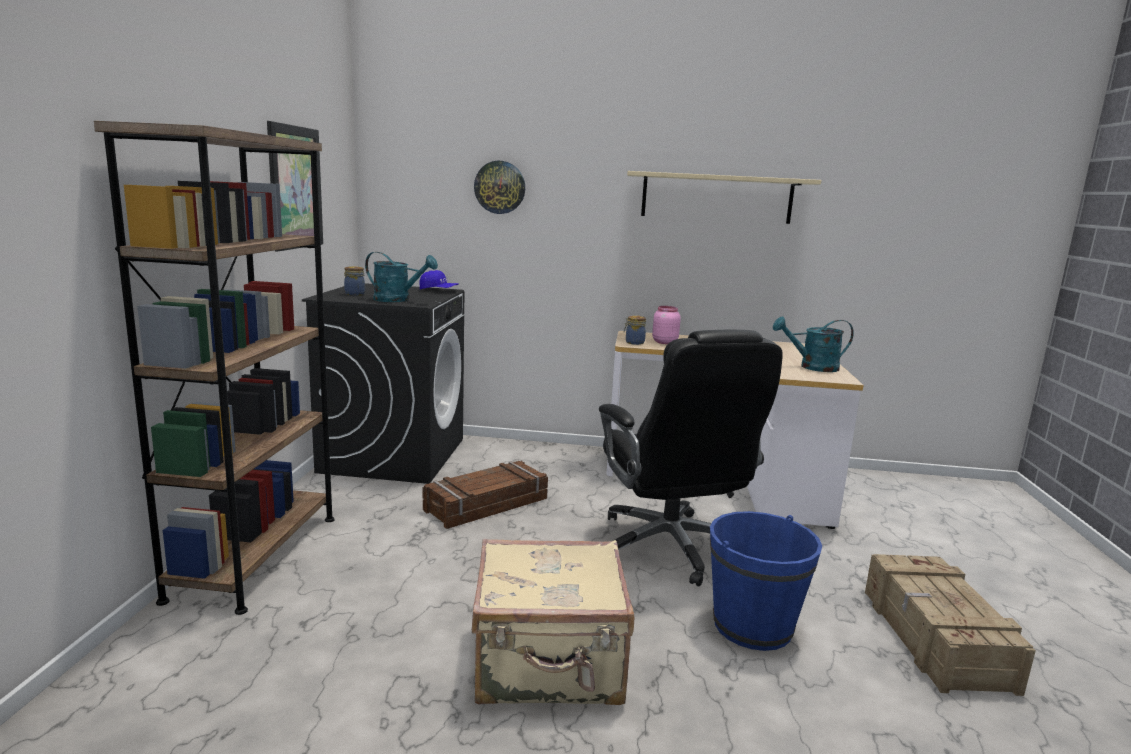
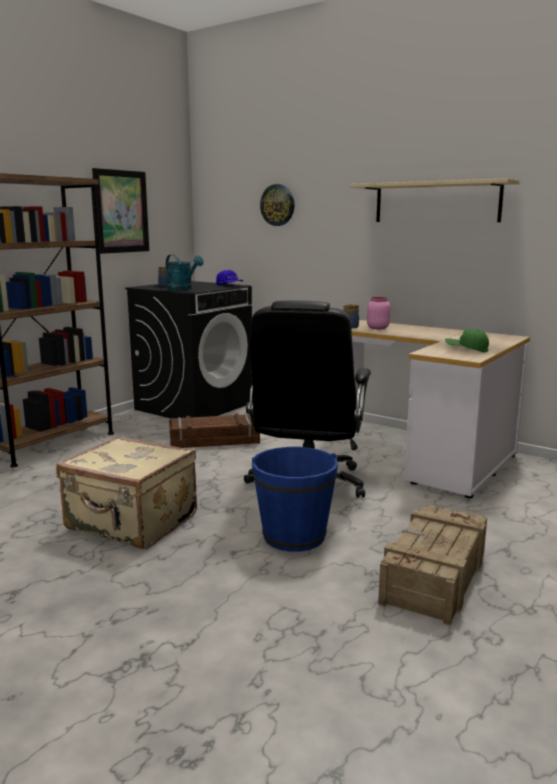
camera: 30 degrees right, 0 degrees up
turquoise watering can [773,317,854,372] -> green cap [445,328,489,353]

